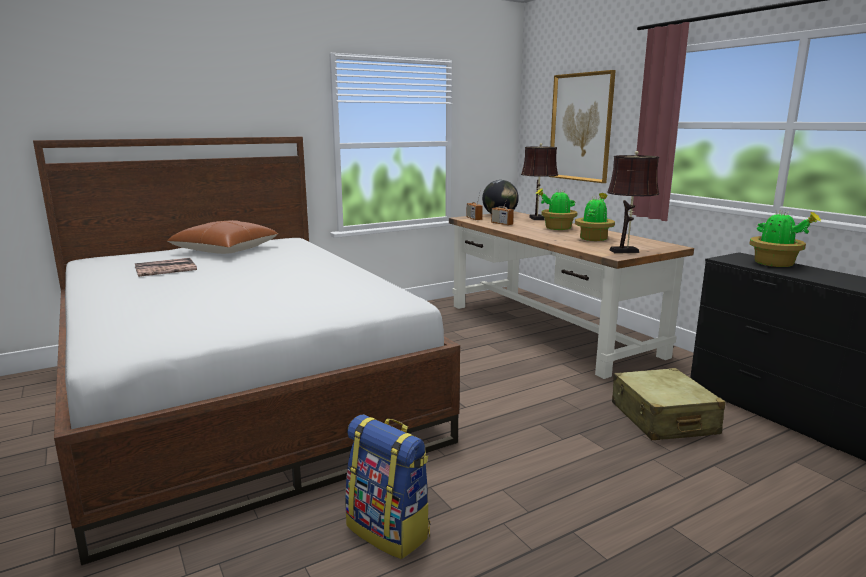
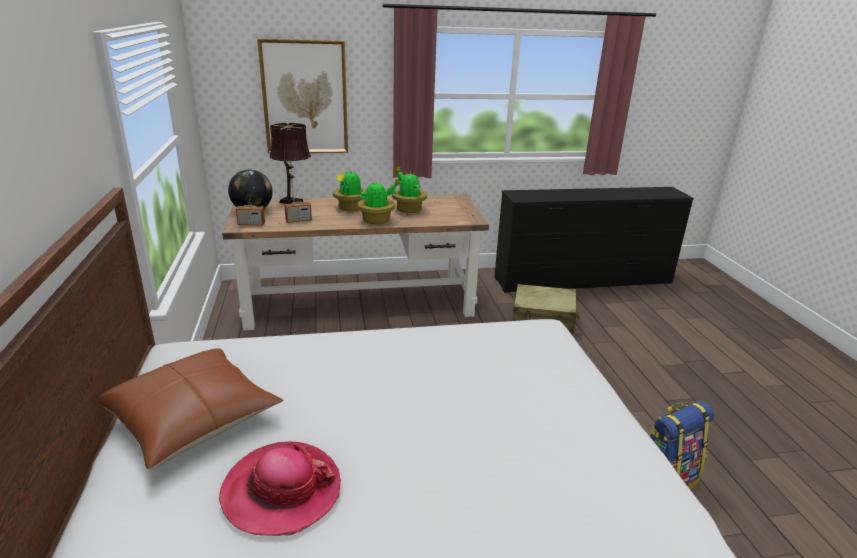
camera: 70 degrees left, 10 degrees up
book [134,258,197,277] -> hat [219,441,341,536]
brown table lamp [607,151,659,254] -> none
potted plant [749,209,821,267] -> potted plant moved to [358,178,402,224]

